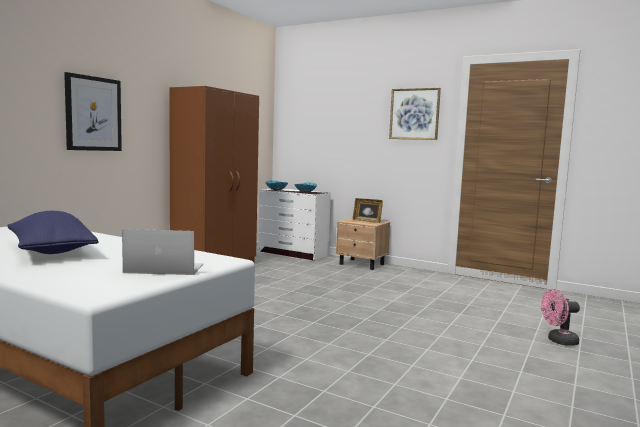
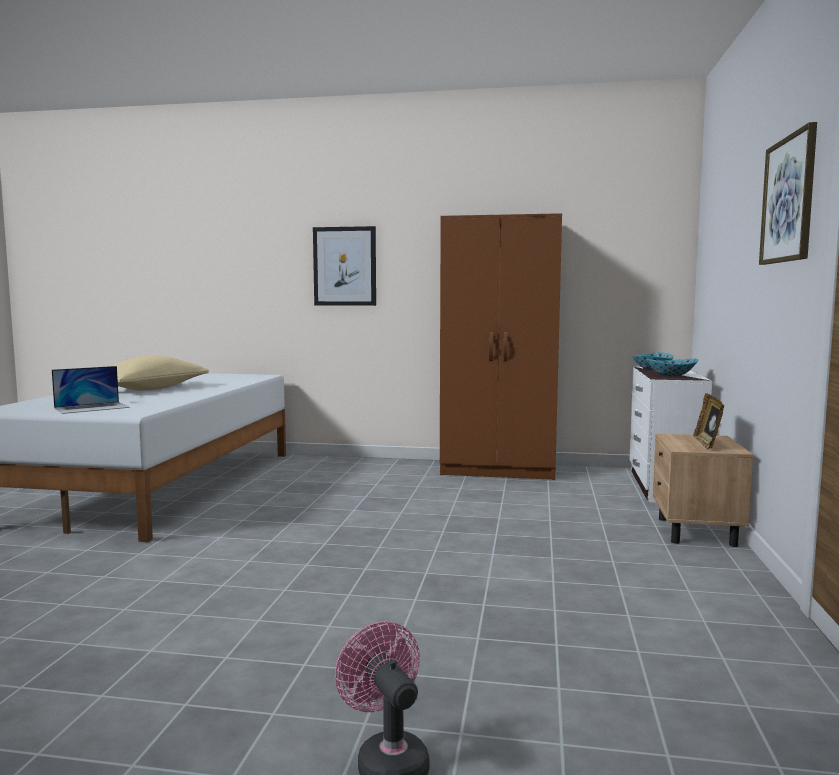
camera: 70 degrees right, 0 degrees up
blue pillow [7,211,99,254] -> beige pillow [112,355,209,390]
laptop [122,229,203,275] -> laptop turned 75 degrees clockwise [52,366,129,414]

